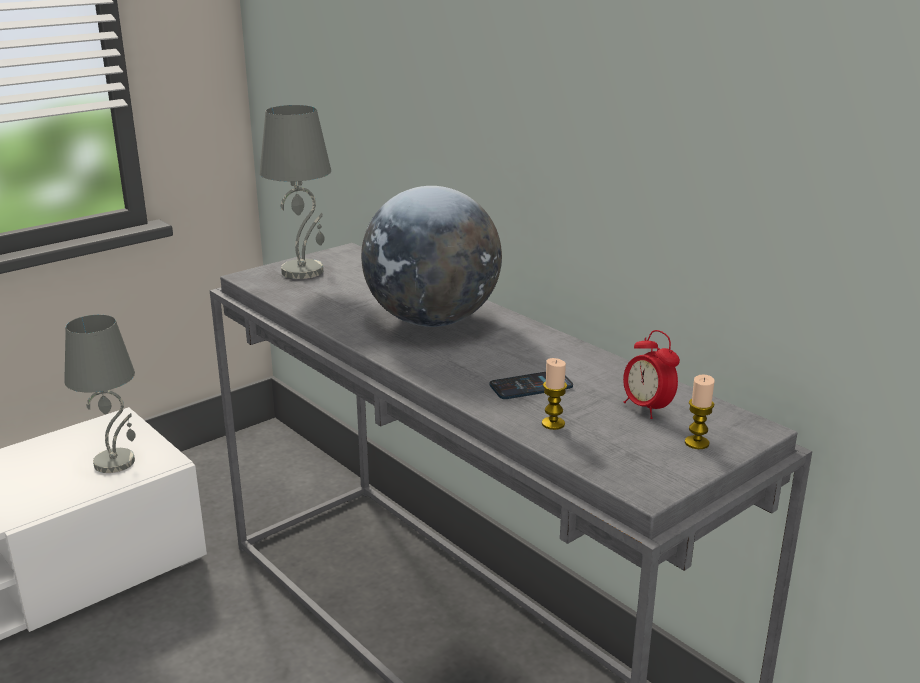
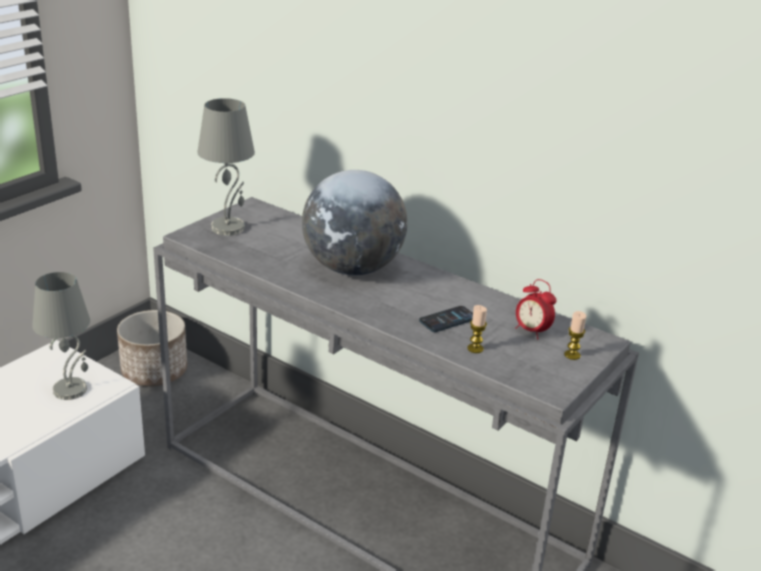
camera: 15 degrees left, 5 degrees up
none -> planter [117,310,187,386]

